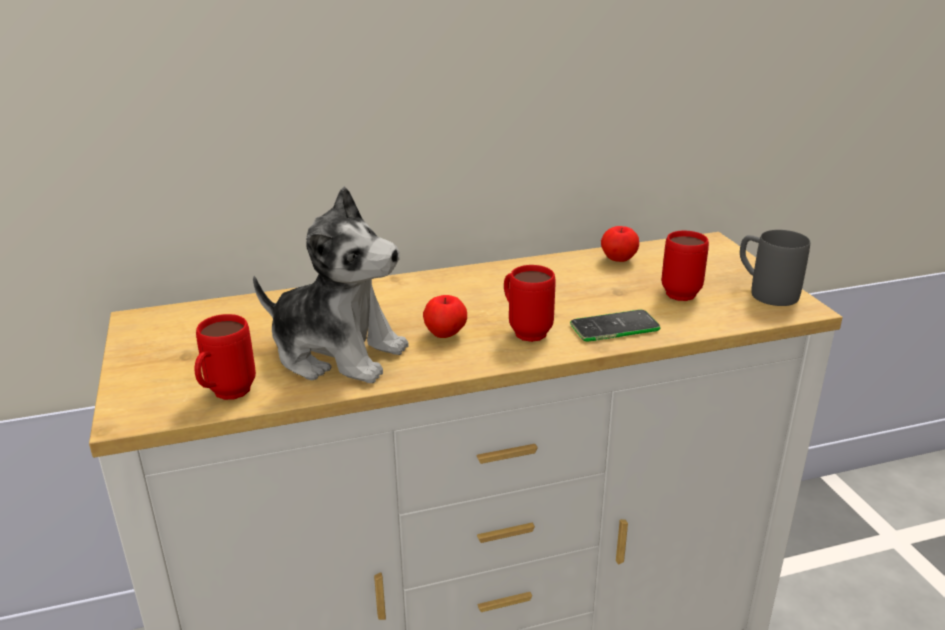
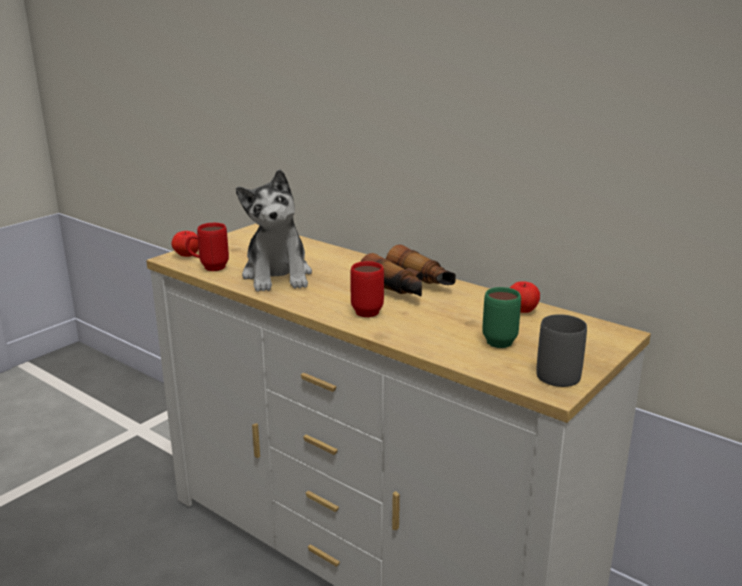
camera: 55 degrees right, 5 degrees down
apple [423,295,467,338] -> apple moved to [171,231,199,257]
phone [570,310,661,342] -> none
red mug [662,231,709,301] -> green mug [482,287,521,348]
none -> binoculars [360,244,456,297]

